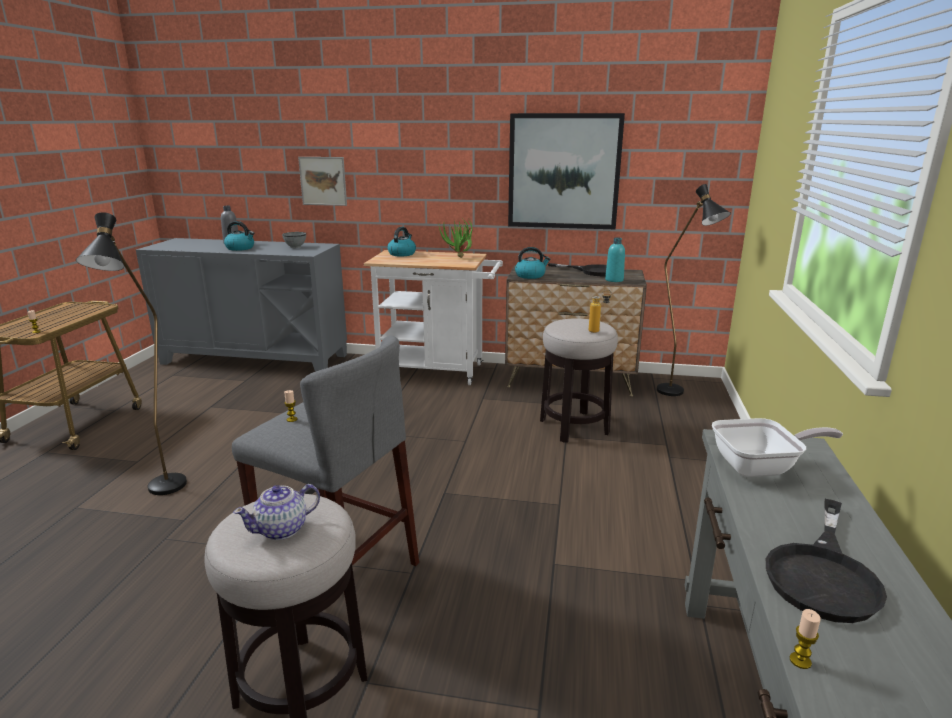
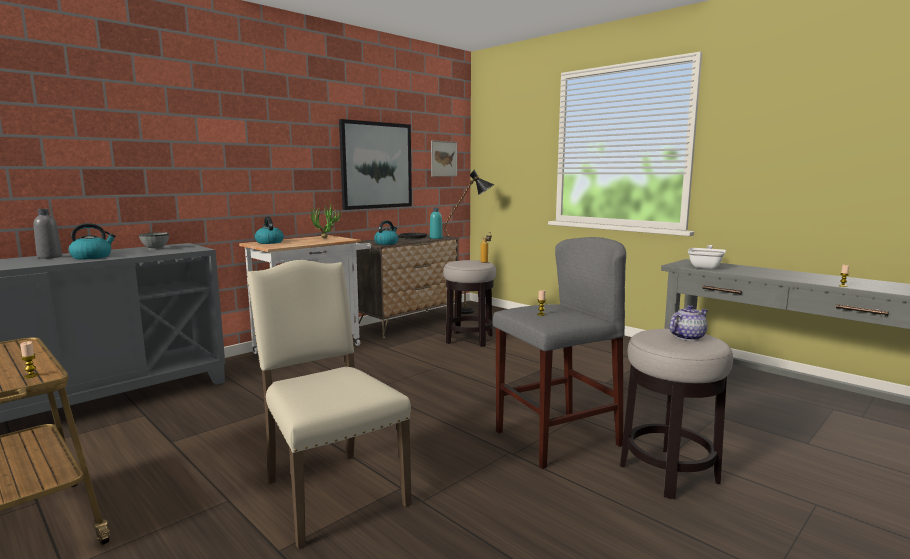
camera: 55 degrees left, 10 degrees down
black floor lamp [76,212,187,495] -> beige chair [247,260,412,550]
teapot [233,484,320,540] -> teapot turned 120 degrees counterclockwise [669,305,708,341]
picture [298,157,347,206] -> picture moved to [431,141,457,177]
black frying pan [766,499,887,623] -> none

